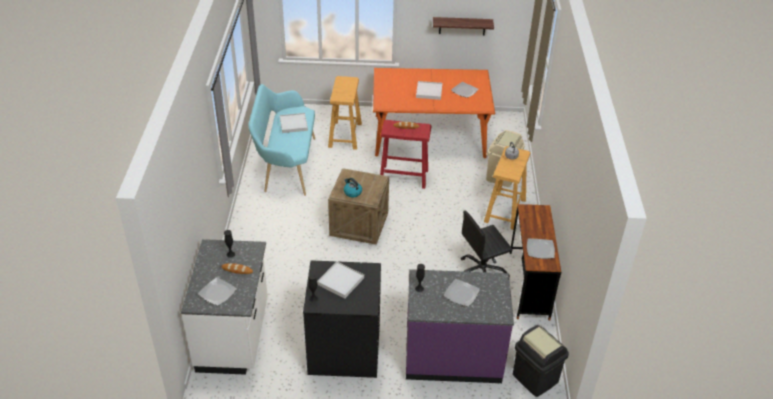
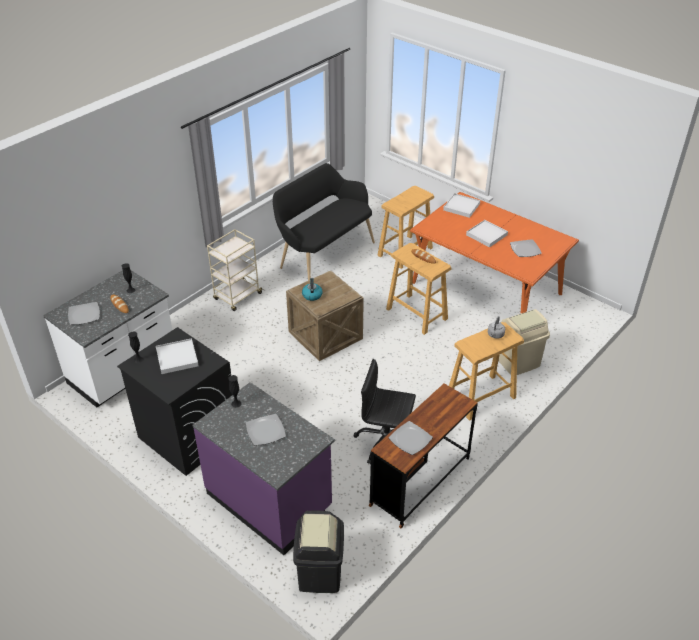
camera: 40 degrees right, 0 degrees up
turquoise bench [248,84,315,196] -> black bench [273,163,375,281]
white tray [280,113,308,133] -> white tray moved to [443,193,480,218]
red stool [380,120,431,189] -> beige stool [386,243,452,335]
shelf [433,17,494,36] -> none
none -> beige cart [207,229,262,311]

